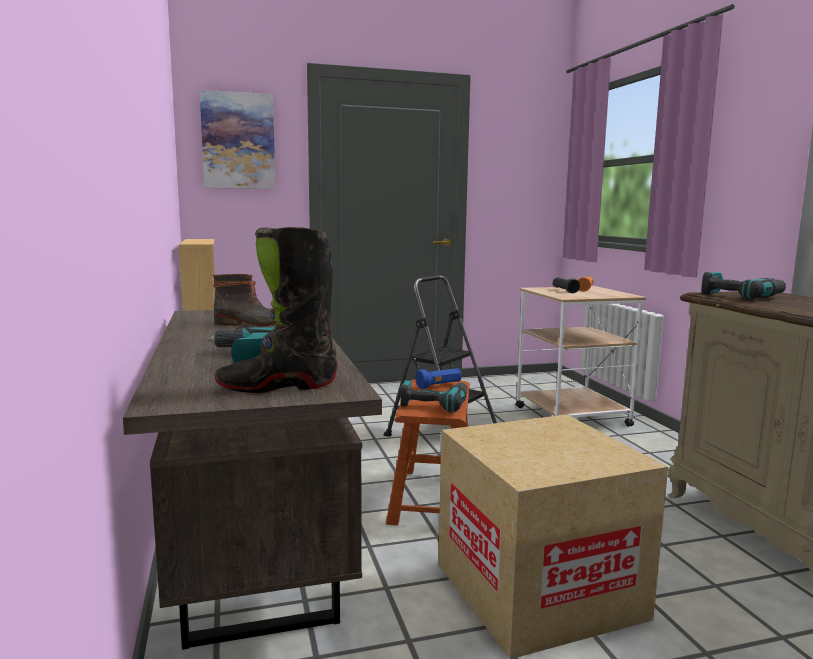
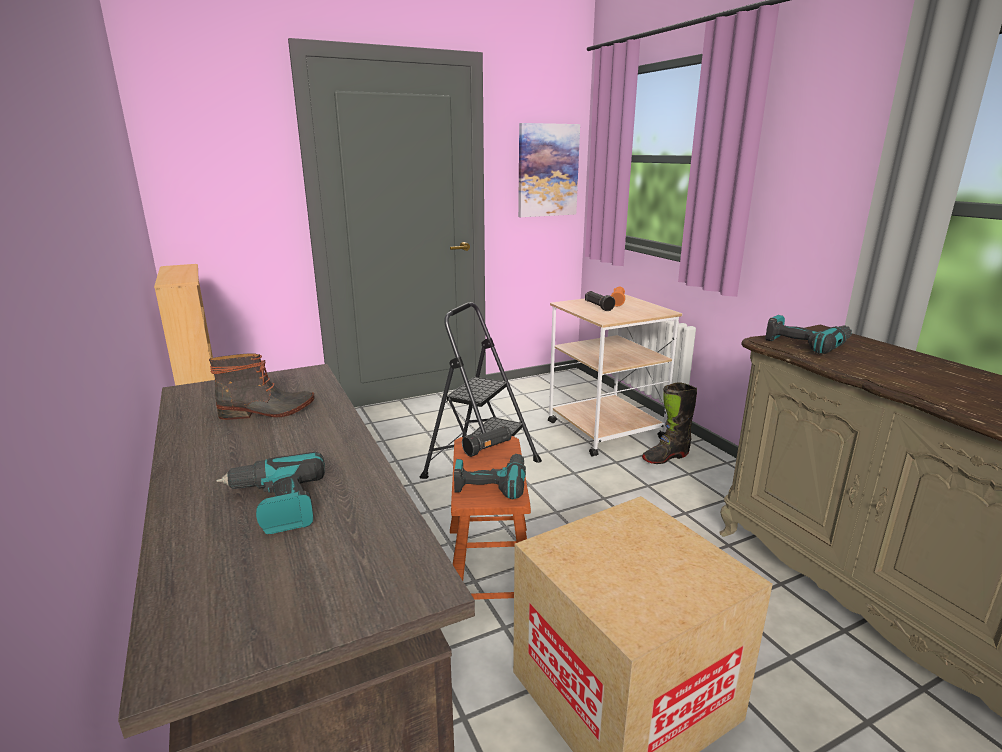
camera: 10 degrees left, 10 degrees up
picture [200,90,275,189] -> picture moved to [518,123,580,217]
black boot [214,227,338,393] -> black boot moved to [642,383,697,464]
blue flashlight [415,368,462,389] -> black flashlight [462,426,512,457]

